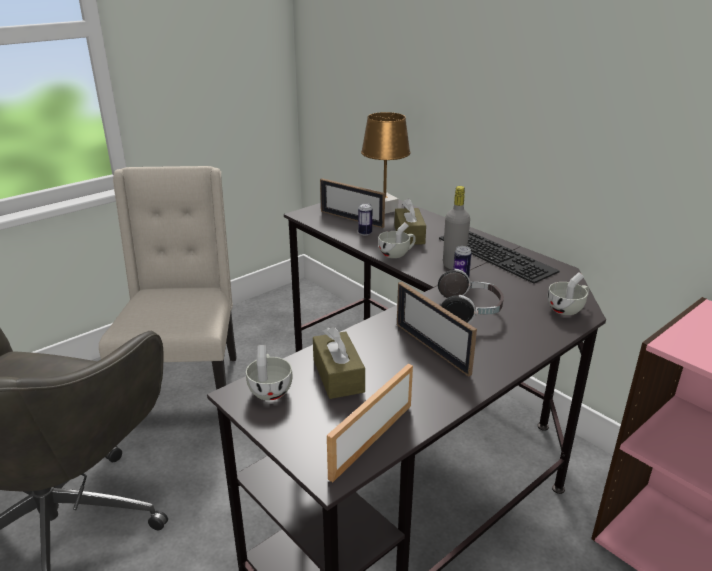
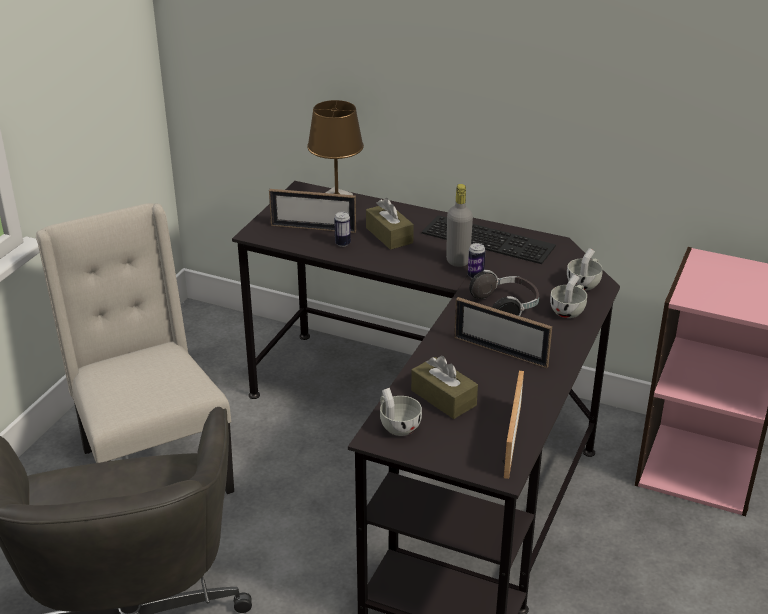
camera: 25 degrees left, 5 degrees up
white cup [378,222,416,258] -> white cup moved to [550,274,587,318]

